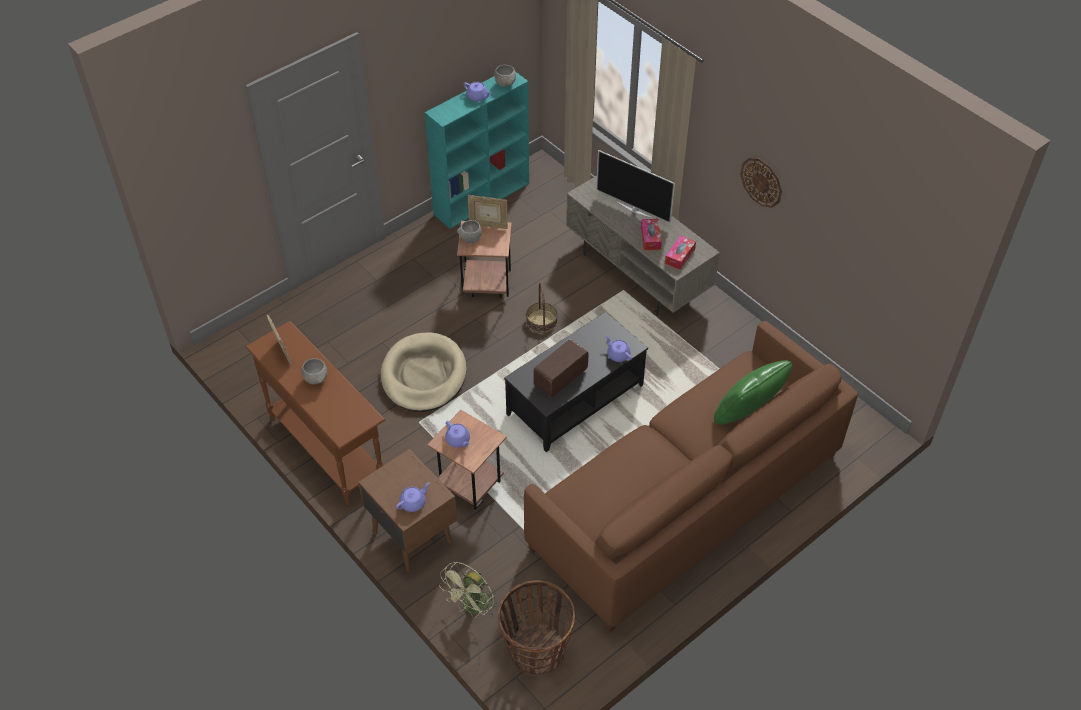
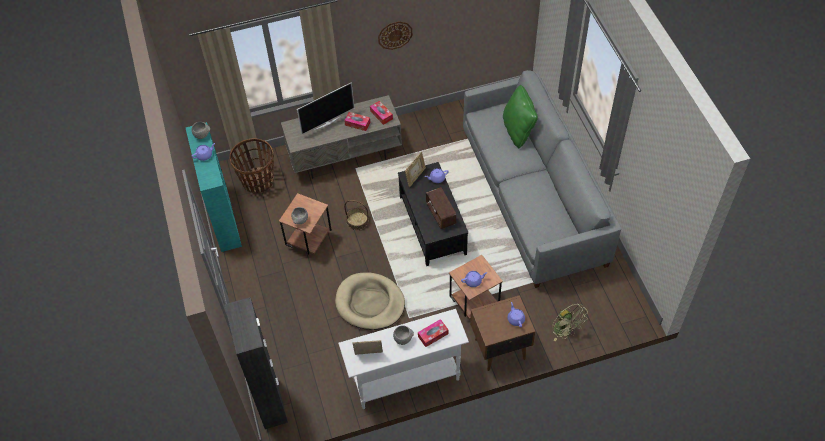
camera: 65 degrees left, 5 degrees up
brown console table [245,321,385,505] -> white console table [338,309,469,409]
picture frame [468,195,508,229] -> picture frame moved to [405,152,426,187]
basket [498,580,575,676] -> basket moved to [229,138,274,193]
brown sofa [524,321,858,632] -> grey sofa [463,70,621,288]
none -> black cabinet [225,297,288,429]
none -> tissue box [418,319,448,347]

